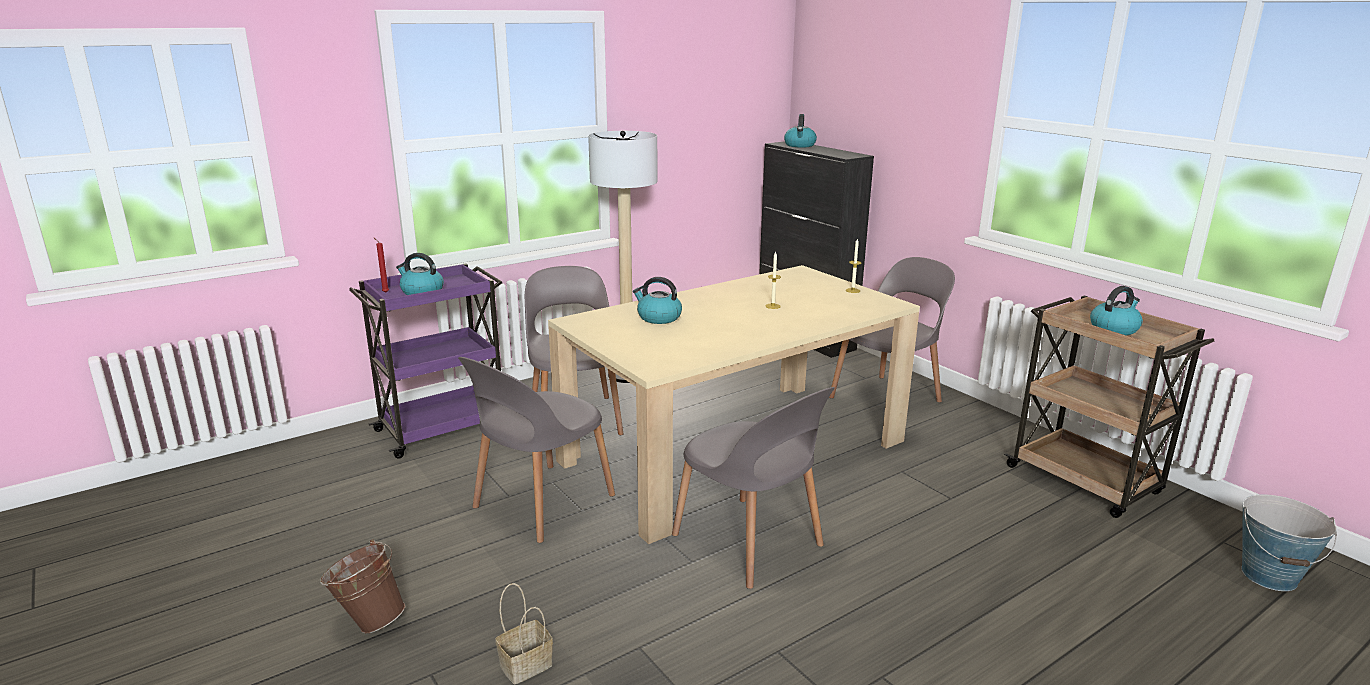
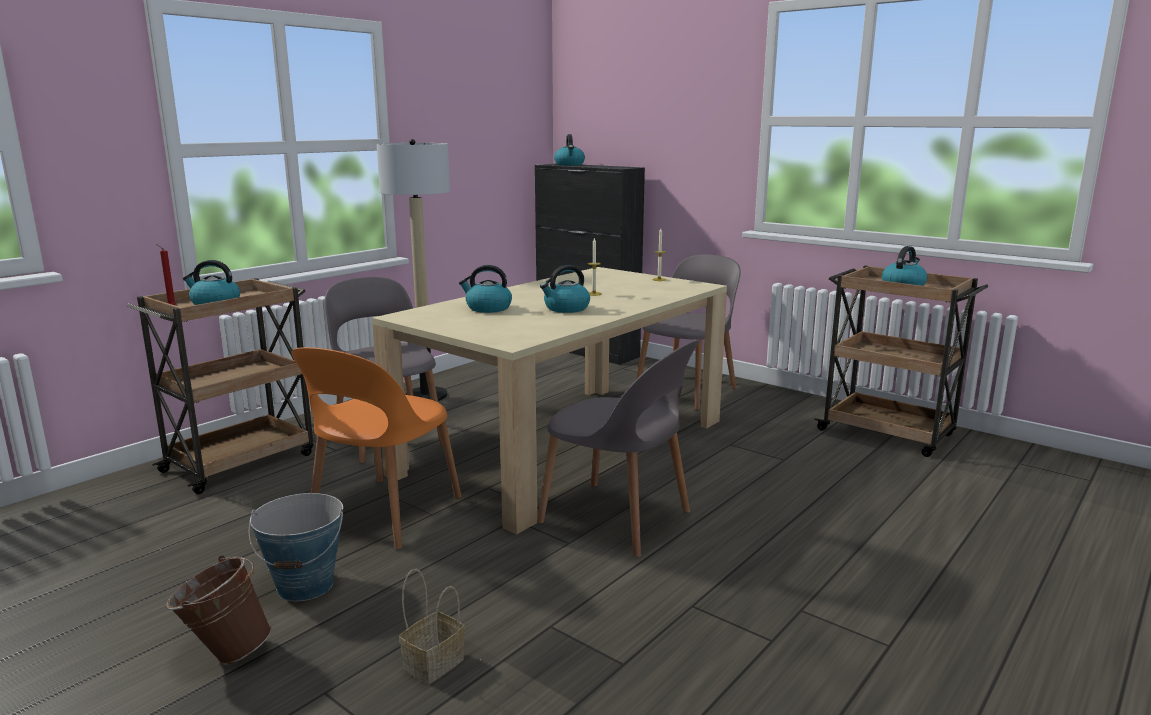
camera: 15 degrees left, 5 degrees down
purple cart [349,263,502,459] -> brown cart [127,278,313,494]
grey chair [458,357,615,543] -> orange chair [291,347,461,549]
bucket [1241,494,1337,591] -> bucket moved to [248,493,343,601]
none -> kettle [540,265,590,313]

